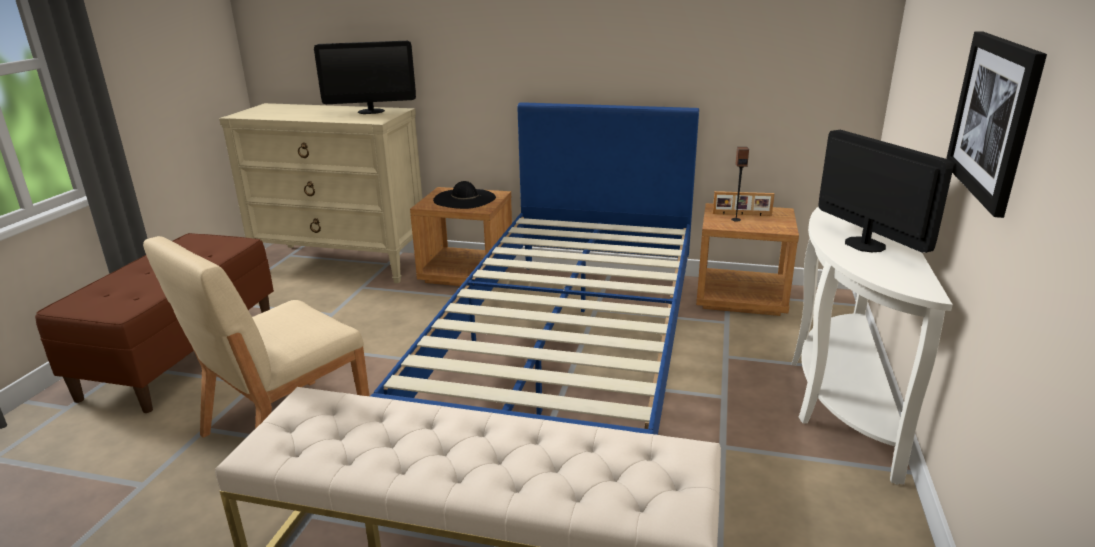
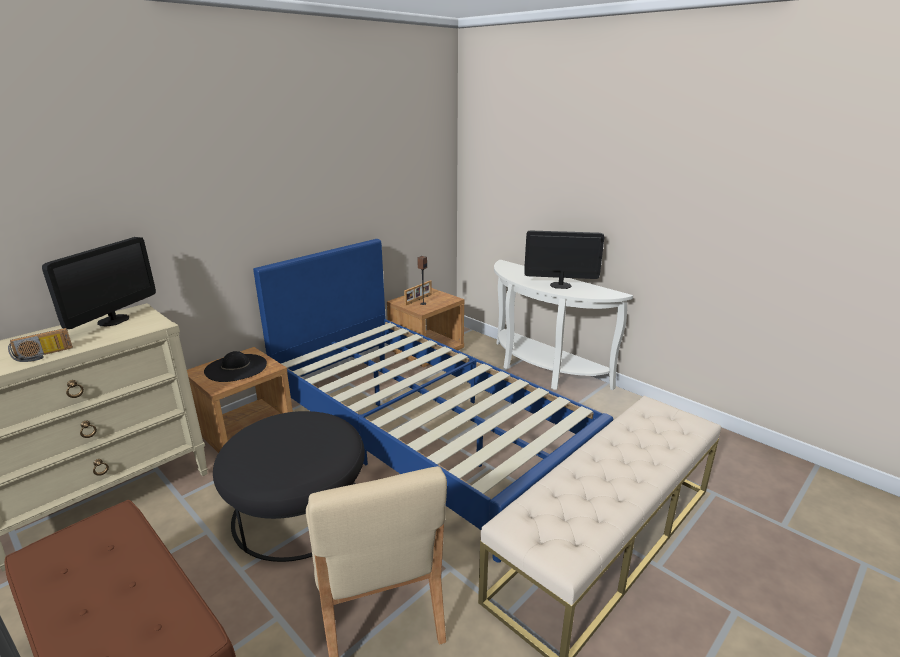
camera: 60 degrees left, 0 degrees up
picture [946,31,1047,218] -> none
none -> radio [8,328,73,362]
none -> black ottoman [213,411,365,562]

